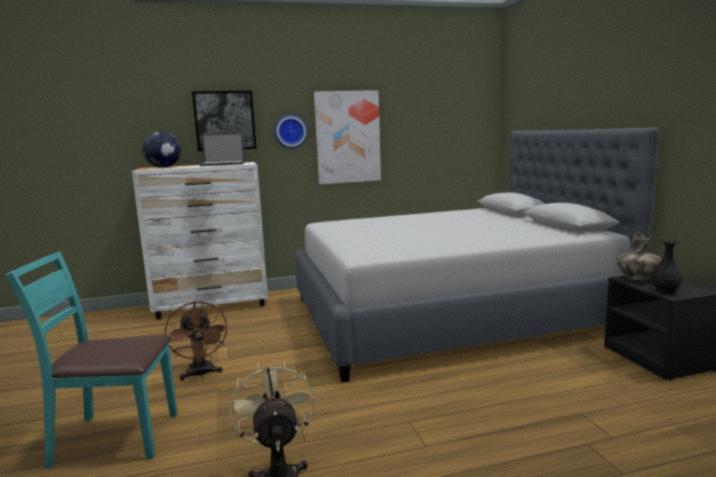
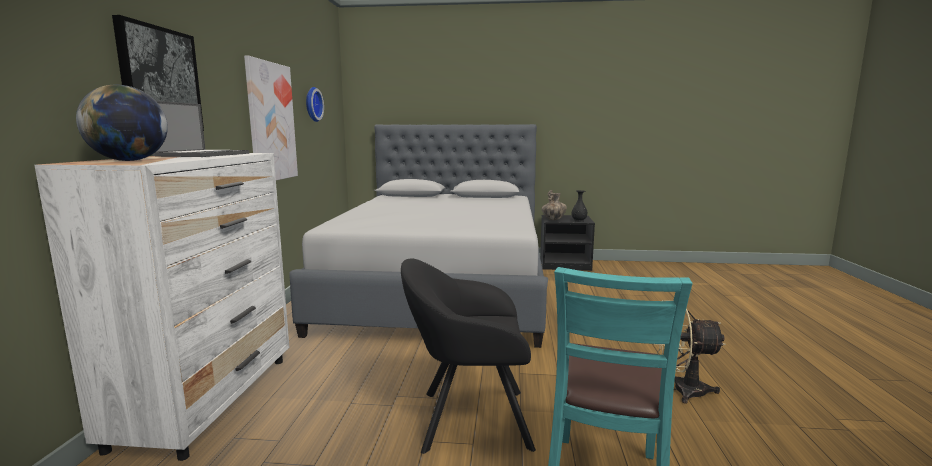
camera: 70 degrees left, 0 degrees up
brown fan [165,301,228,381] -> black armchair [401,259,536,454]
wall clock [275,115,307,148] -> wall clock moved to [306,87,324,122]

